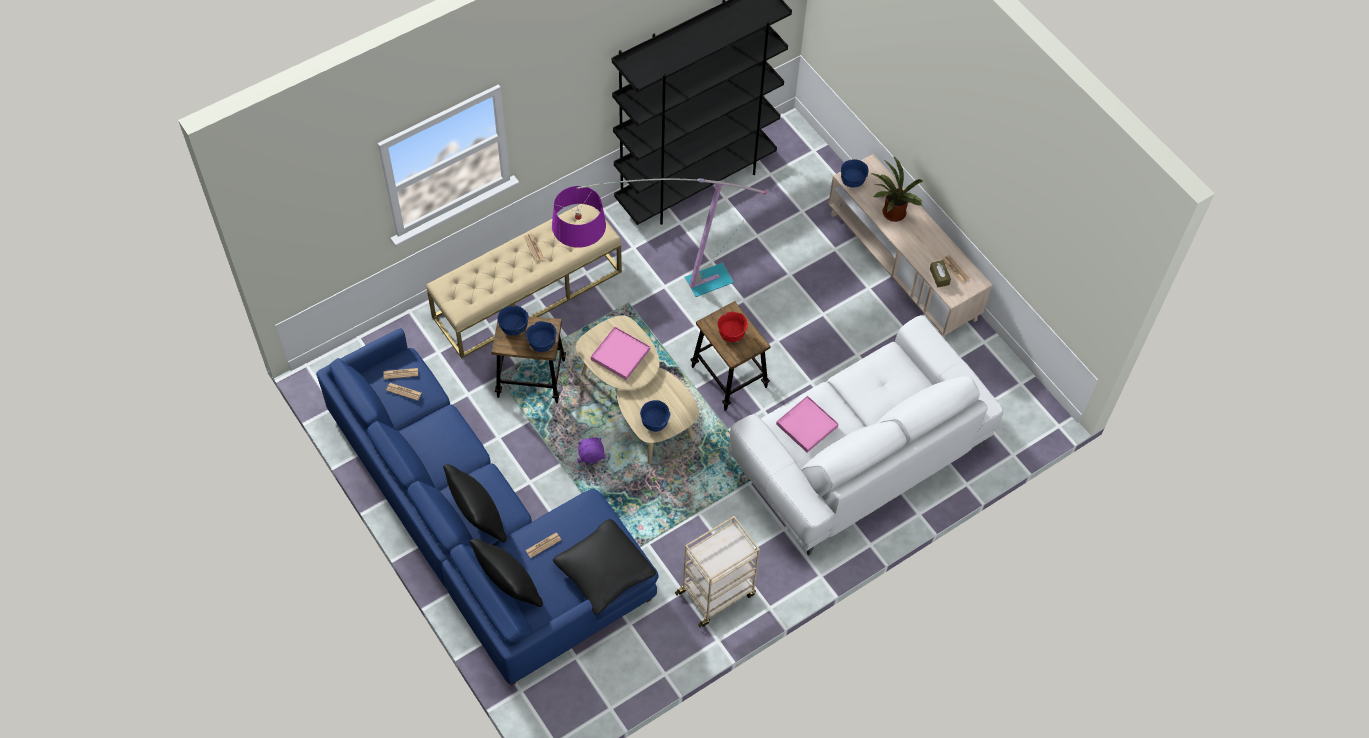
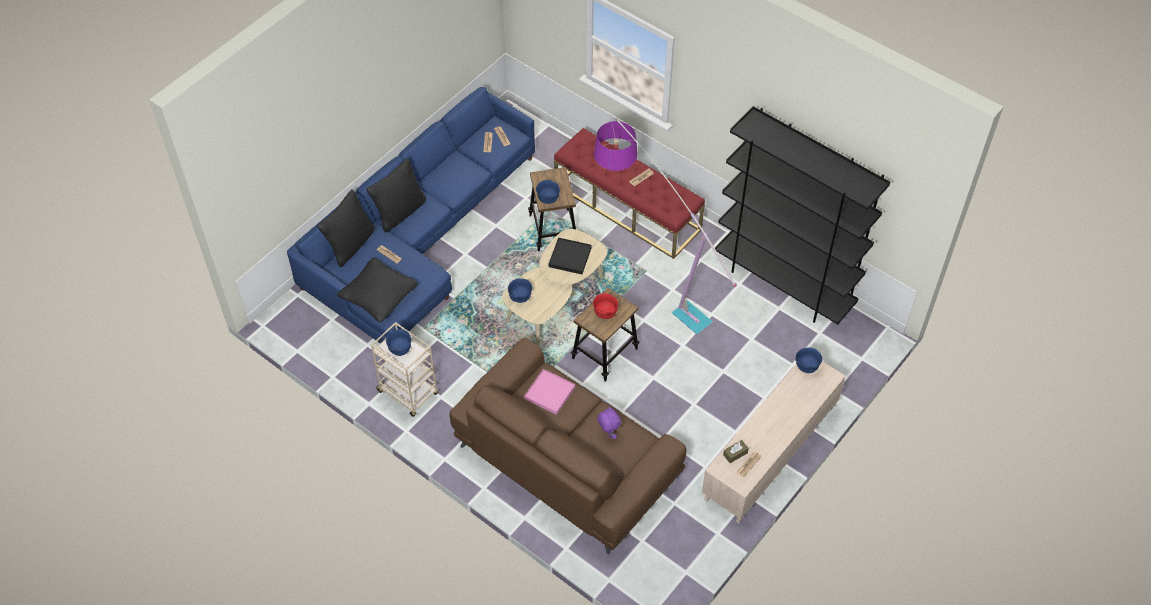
camera: 75 degrees right, 5 degrees down
beige bench [426,204,622,359] -> red bench [554,128,705,259]
blue bowl [498,305,529,336] -> blue bowl moved to [386,329,412,356]
purple plush toy [577,437,606,465] -> purple plush toy moved to [597,407,621,439]
pink tray [591,326,650,380] -> black tray [549,237,592,274]
white sofa [727,315,1004,556] -> brown sofa [450,338,686,555]
potted plant [872,157,923,222] -> none

